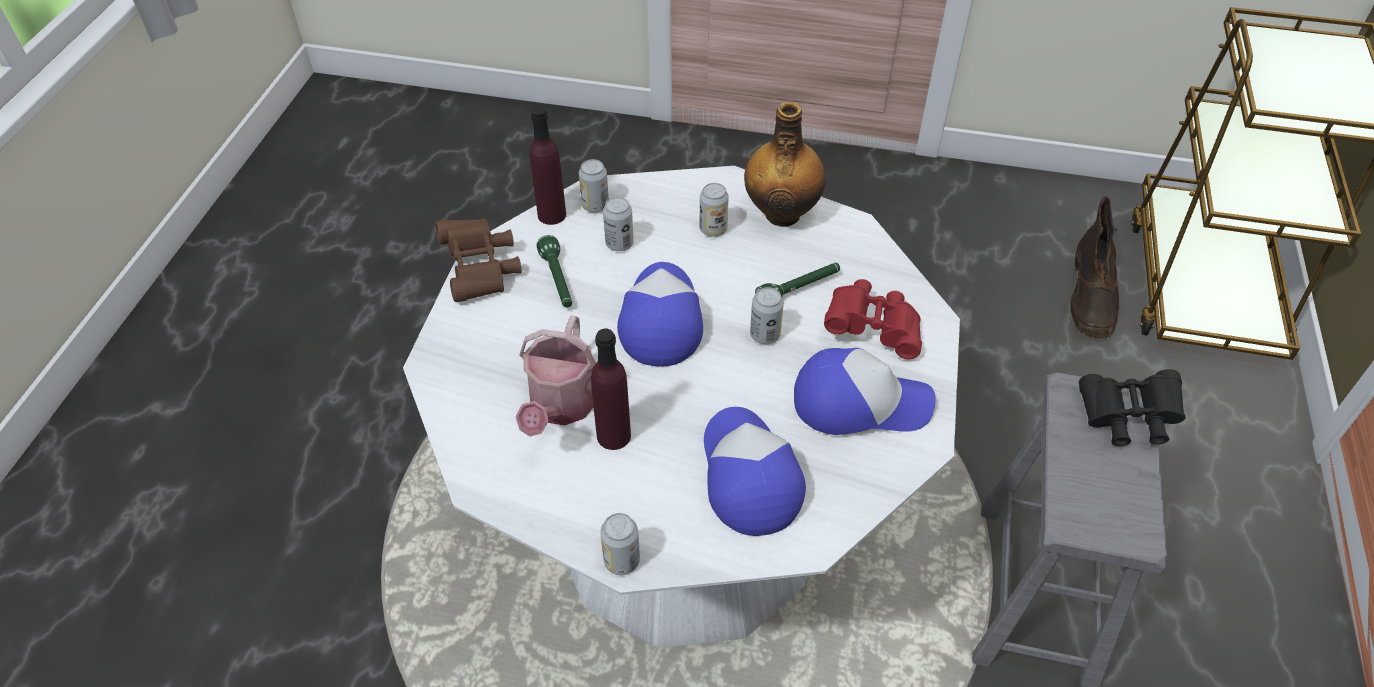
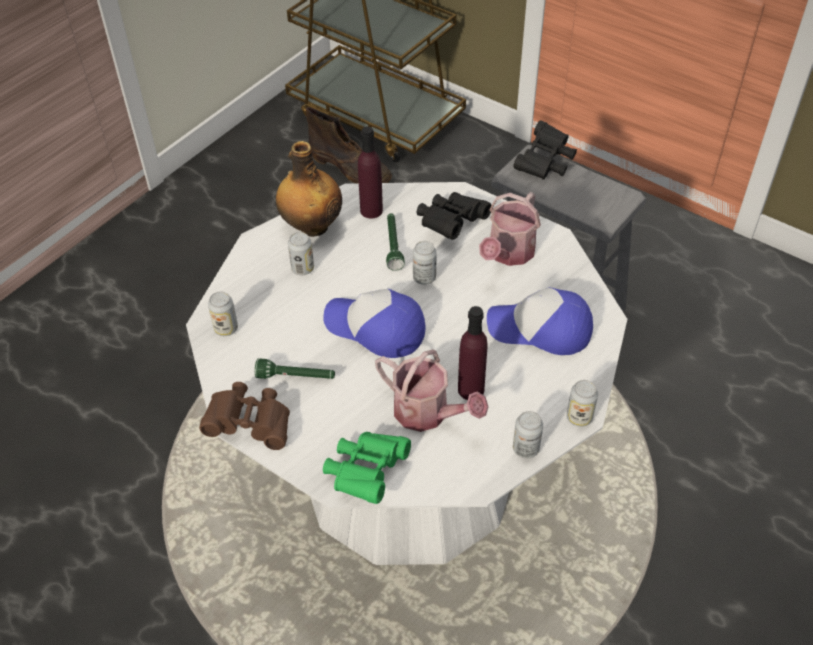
camera: 65 degrees left, 0 degrees up
purple bottle [530,106,566,225] -> purple bottle moved to [358,126,383,218]
can [603,197,634,251] -> can moved to [513,411,543,459]
cap [794,348,936,435] -> watering can [479,192,541,266]
red binoculars [824,279,922,359] -> black binoculars [417,192,492,240]
none -> green binoculars [323,432,411,504]

